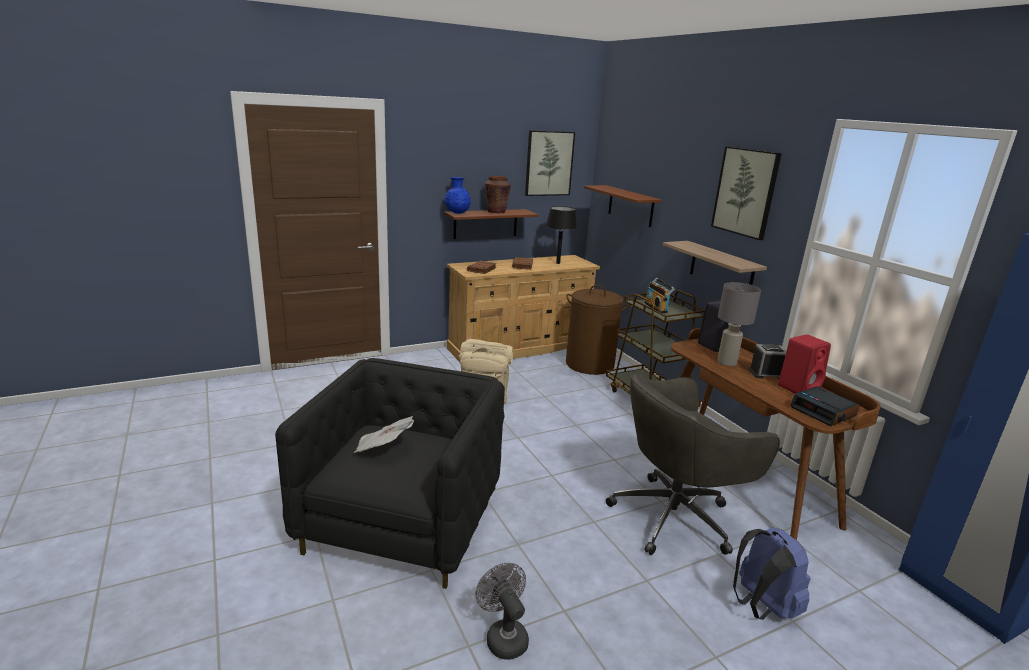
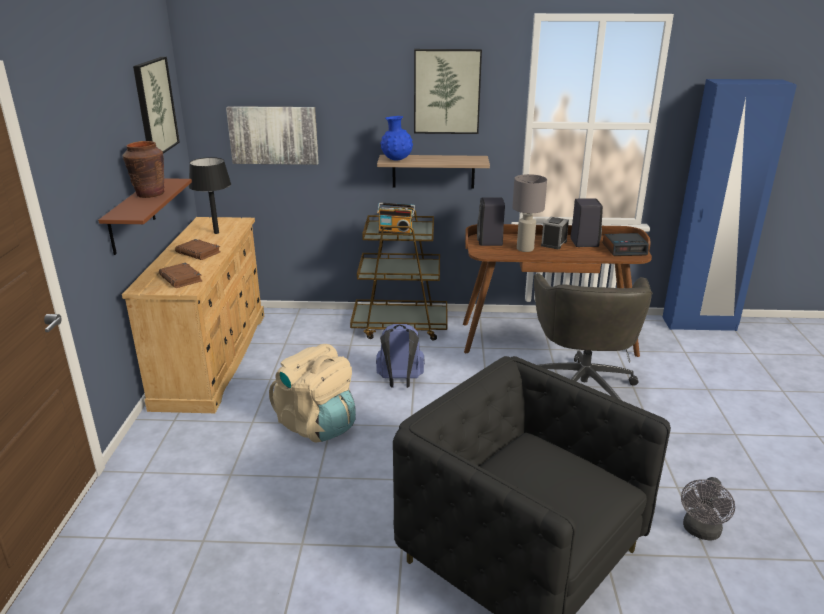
camera: 60 degrees left, 5 degrees up
newspaper [354,416,414,453] -> none
blue vase [445,177,471,214] -> blue vase moved to [380,116,413,161]
grey fan [475,563,529,660] -> grey fan turned 60 degrees counterclockwise [681,477,735,541]
brown laundry basket [566,285,629,375] -> none
brown shelf [584,185,662,227] -> picture [226,106,319,165]
blue backpack [733,528,811,620] -> blue backpack moved to [376,324,425,388]
red speaker [778,334,831,393] -> black speaker [570,198,603,247]

